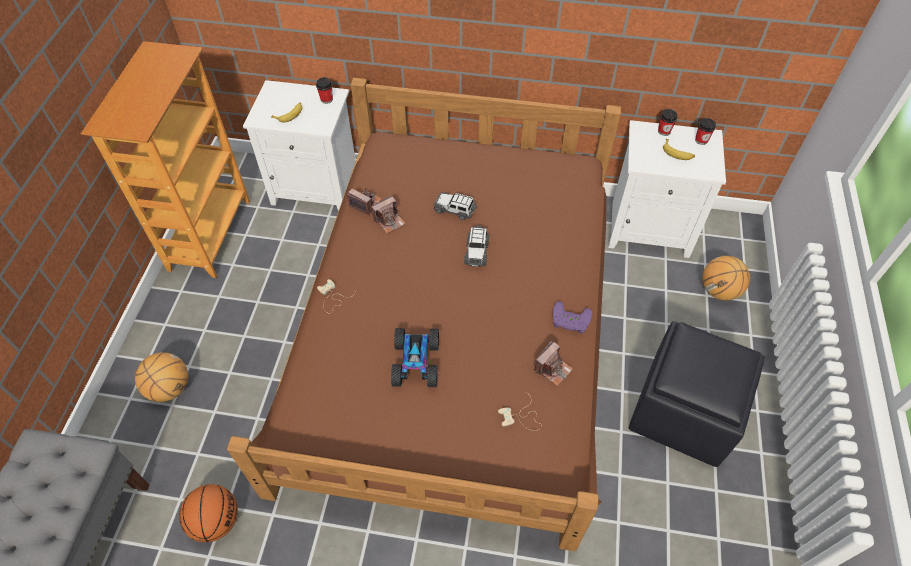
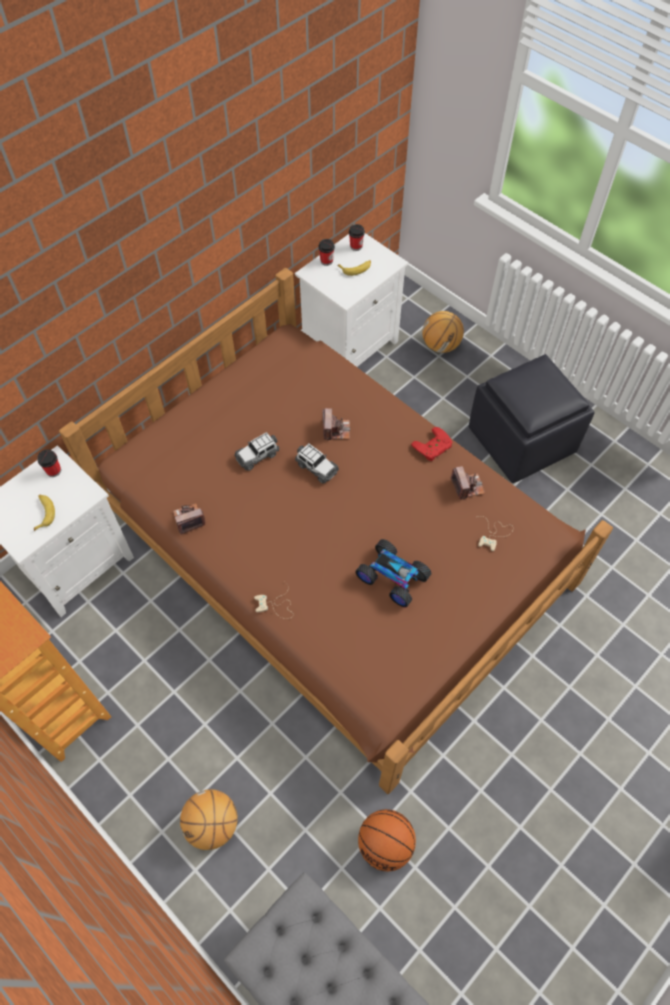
camera: 55 degrees left, 5 degrees up
camera [371,195,406,234] -> camera moved to [322,408,350,441]
purple game controller [553,302,592,334] -> red game controller [411,427,453,461]

